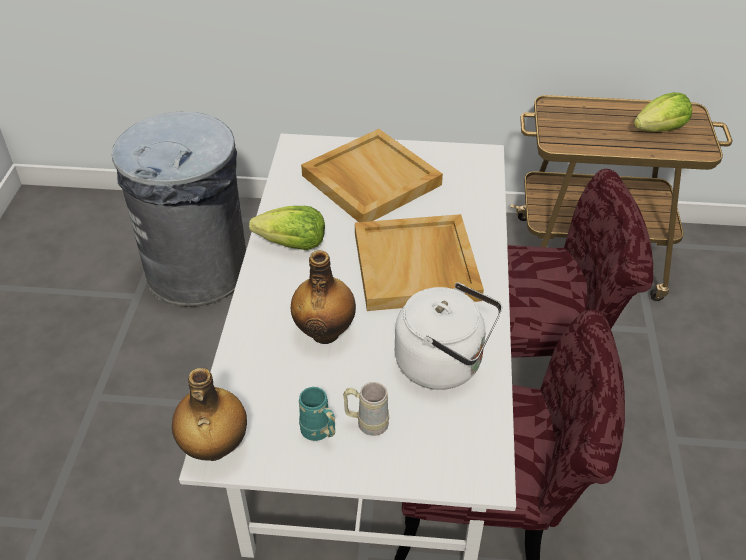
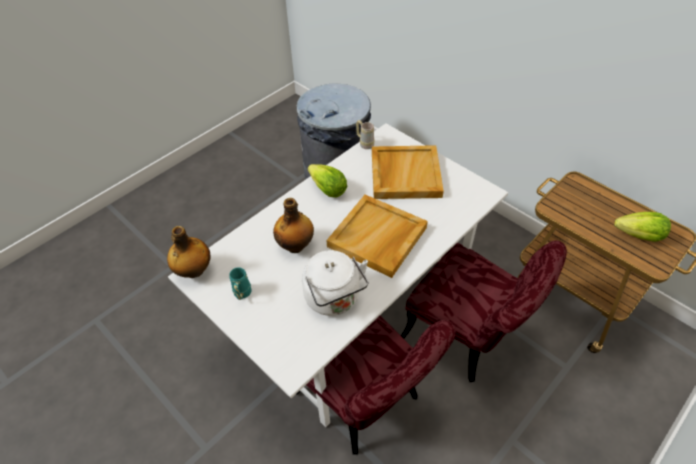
camera: 40 degrees right, 5 degrees up
beige mug [343,382,389,436] -> beige mug moved to [356,120,375,149]

